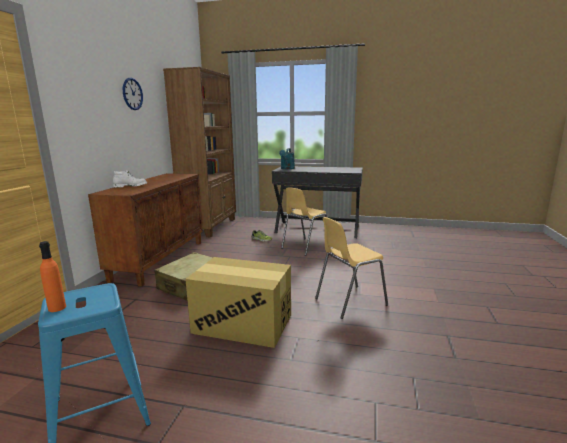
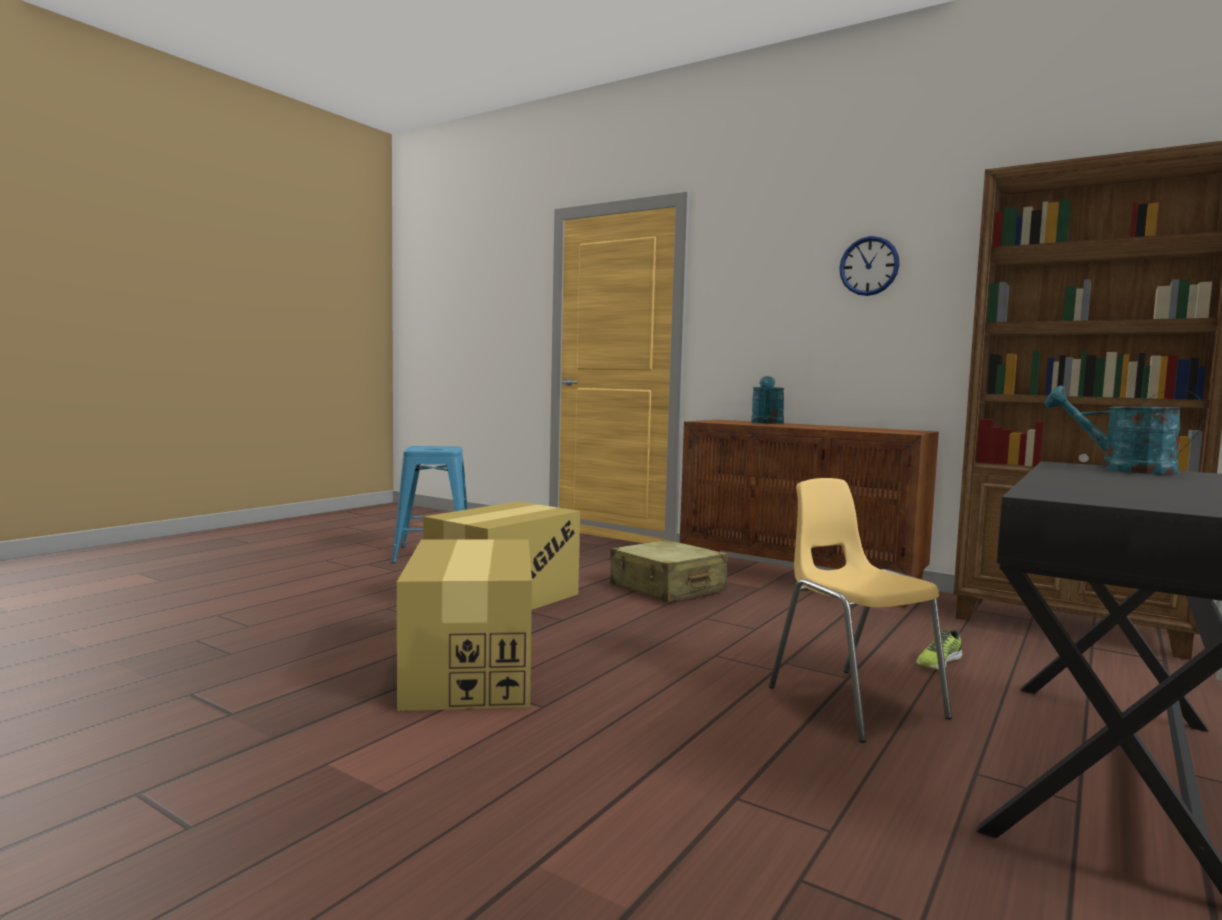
camera: 110 degrees right, 10 degrees down
orange bottle [39,241,66,312] -> none
white boot [113,171,147,188] -> turquoise watering can [751,376,785,424]
yellow chair [315,217,388,319] -> cardboard box [397,539,532,711]

